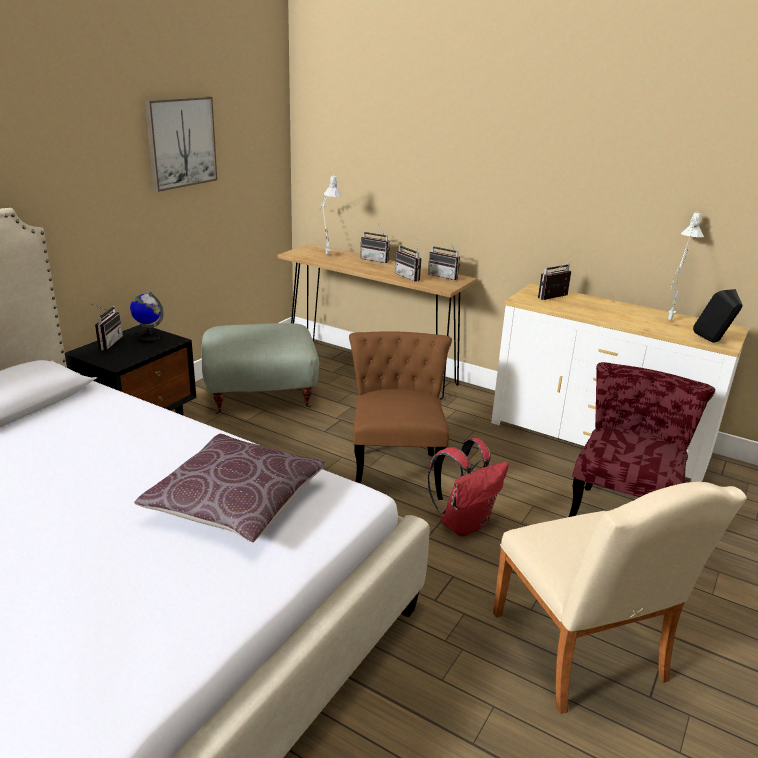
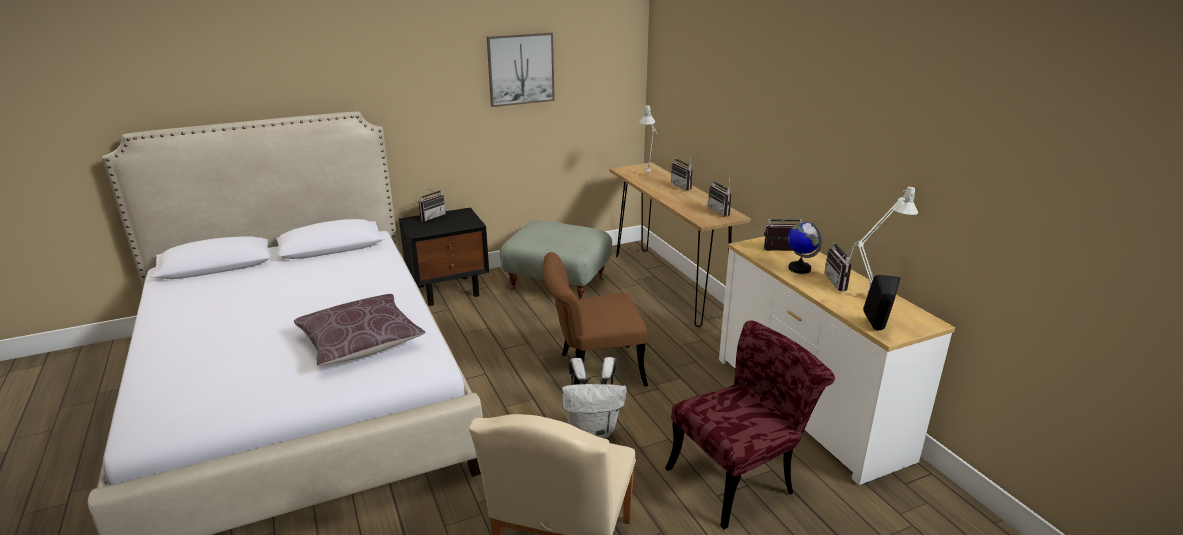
camera: 35 degrees right, 0 degrees up
globe [130,292,164,343] -> globe moved to [788,222,822,274]
brown chair [349,331,452,500] -> brown chair turned 135 degrees counterclockwise [543,252,648,386]
radio [395,243,421,282] -> radio moved to [824,241,856,291]
red backpack [427,438,509,536] -> white backpack [562,357,627,438]

